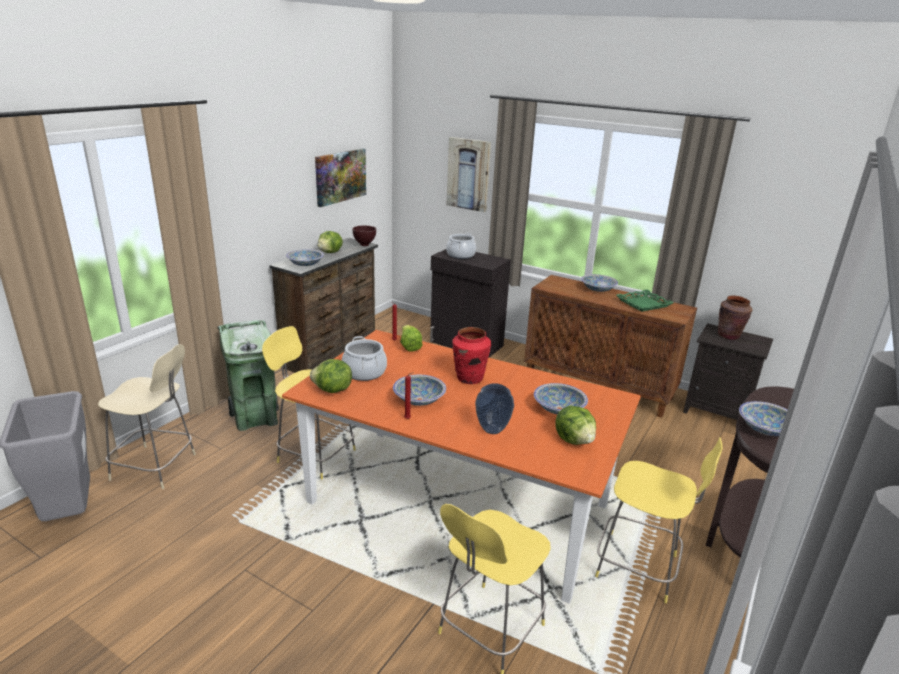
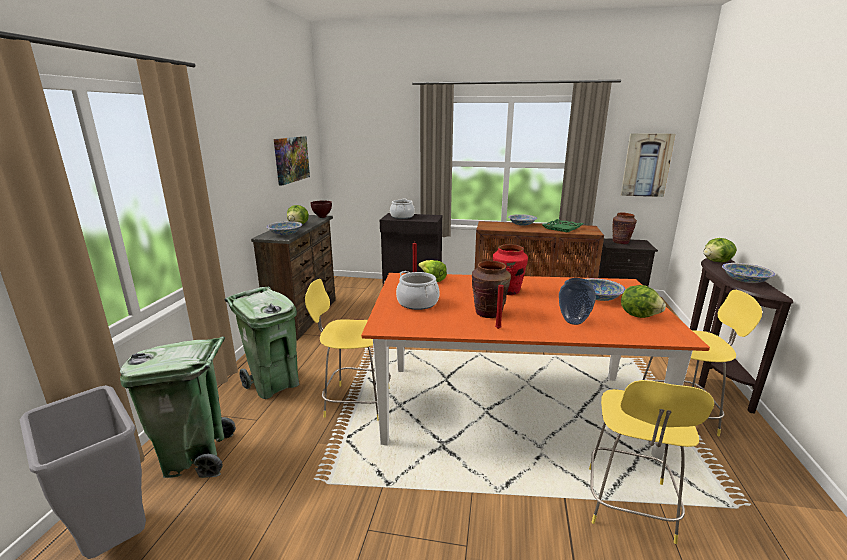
camera: 20 degrees left, 5 degrees down
beige stool [98,344,196,489] -> green trash can [120,336,236,478]
lettuce [310,359,352,393] -> lettuce moved to [704,238,736,262]
bowl [393,375,446,406] -> brown vase [472,261,511,318]
picture [446,137,491,212] -> picture moved to [621,133,675,197]

